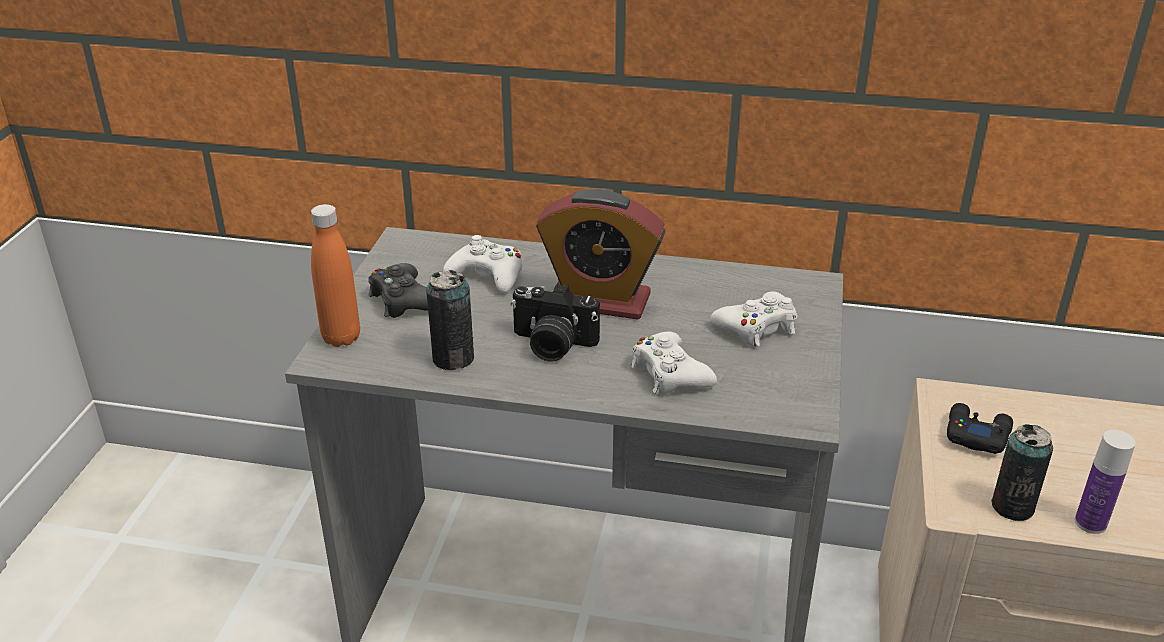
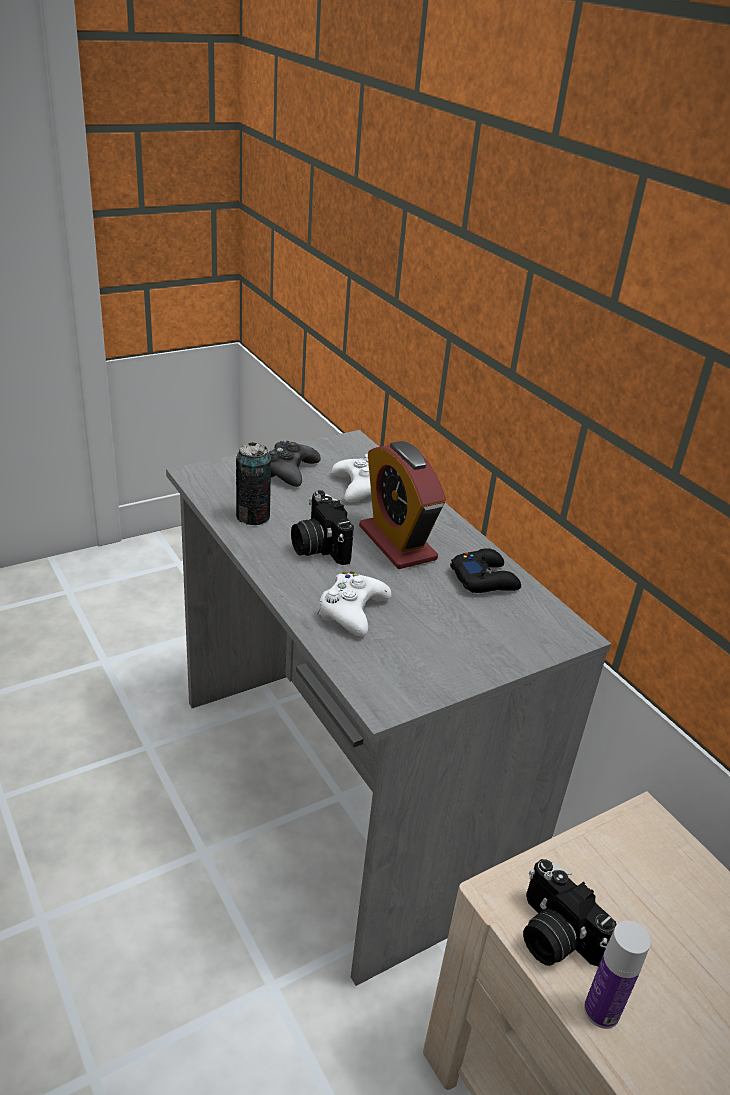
camera: 45 degrees right, 0 degrees up
orange bottle [311,204,360,347] -> none
white game controller [710,291,798,347] -> none
black game controller [947,403,1013,454] -> black game controller moved to [450,548,521,593]
can [991,424,1053,521] -> camera [523,859,617,967]

